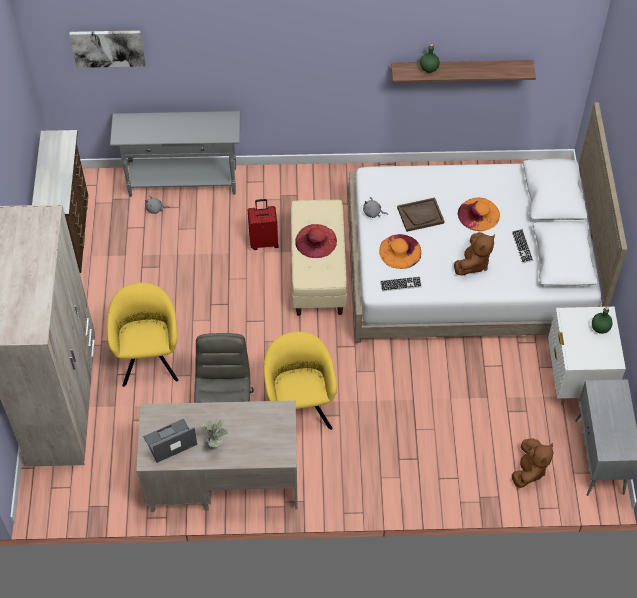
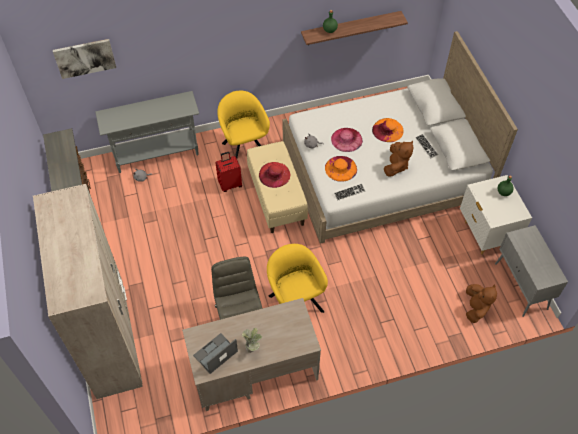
camera: 15 degrees left, 0 degrees up
yellow armchair [107,283,178,387] -> yellow armchair moved to [217,91,270,158]
brown tray [397,198,445,232] -> pink hat [331,128,363,152]

